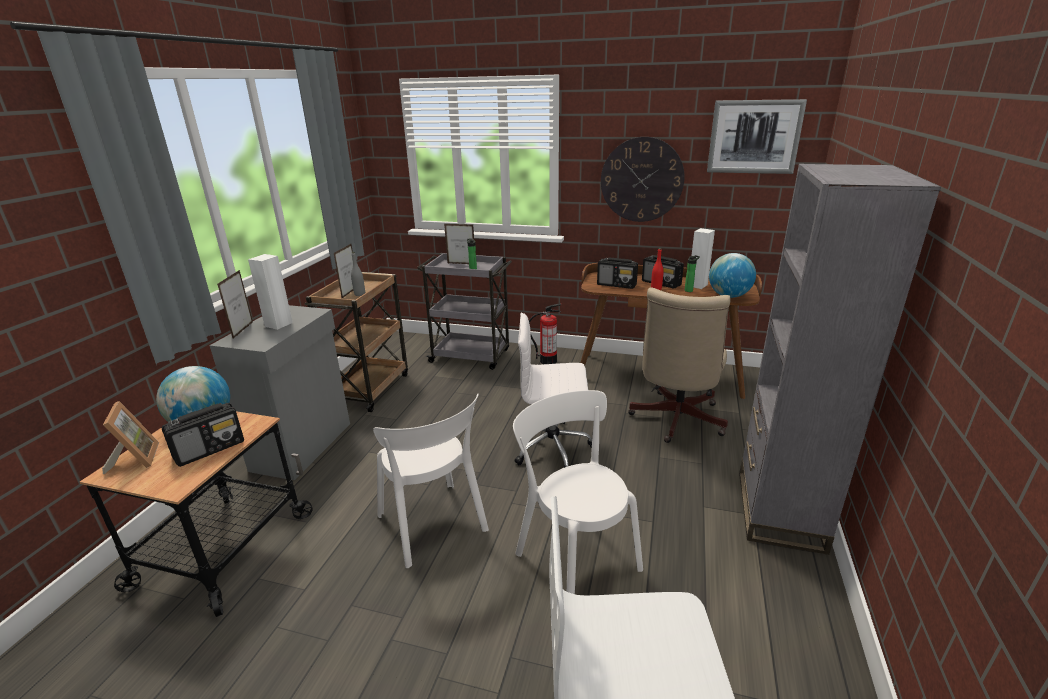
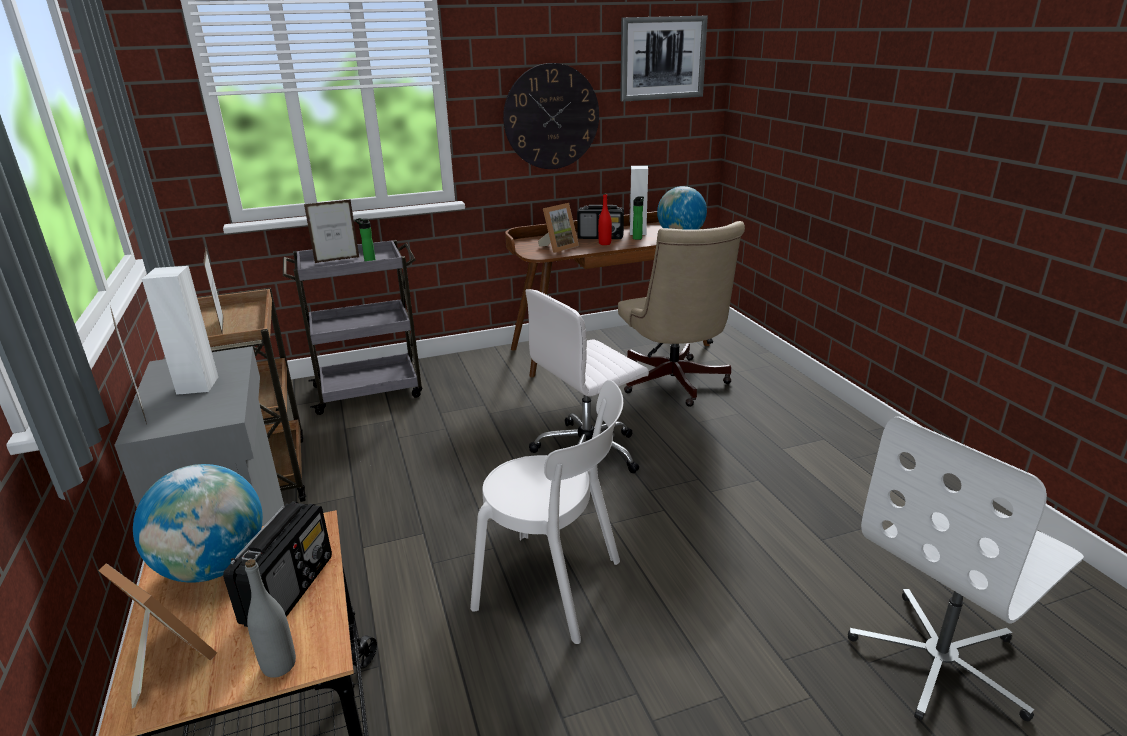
camera: 35 degrees left, 0 degrees up
grey bottle [351,252,365,296] -> grey bottle moved to [245,559,296,678]
white chair [513,390,643,594] -> none
fire extinguisher [529,303,562,364] -> none
radio [597,257,638,289] -> picture frame [538,203,579,253]
grey bookcase [739,164,941,555] -> none

